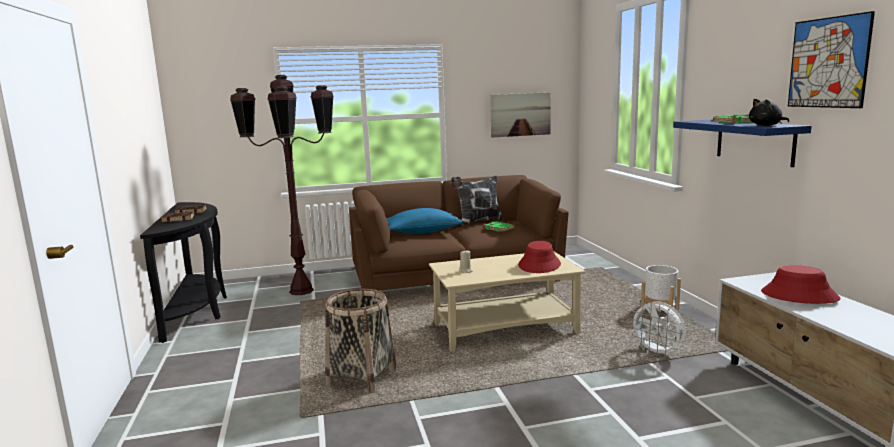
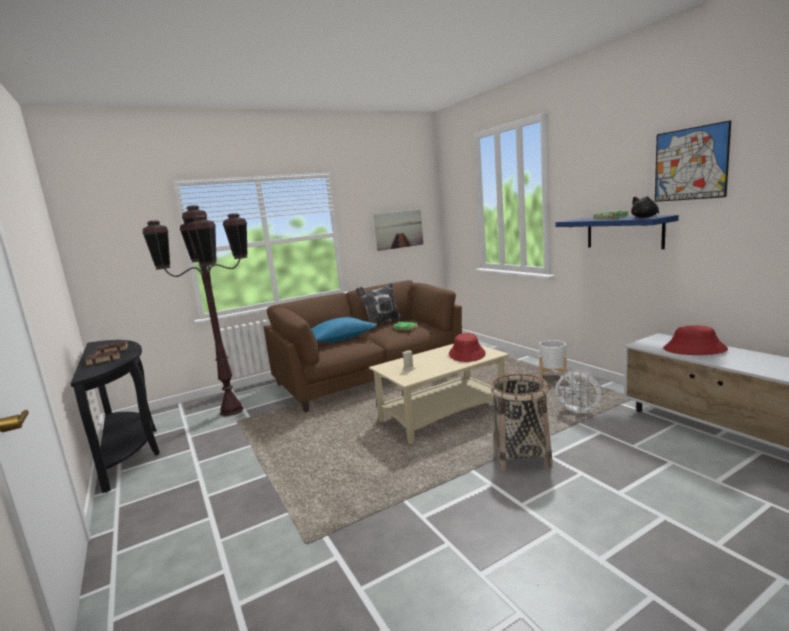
camera: 15 degrees left, 0 degrees up
basket [325,289,397,393] -> basket moved to [490,374,553,471]

